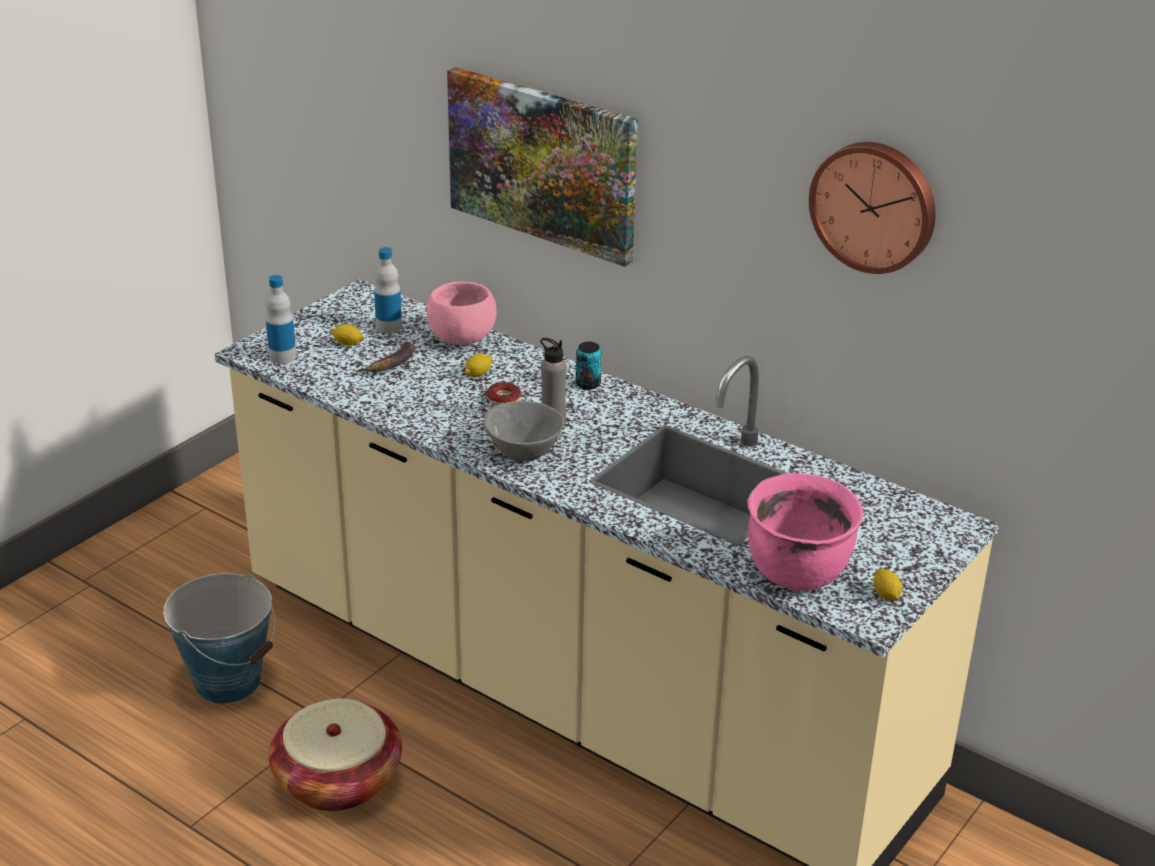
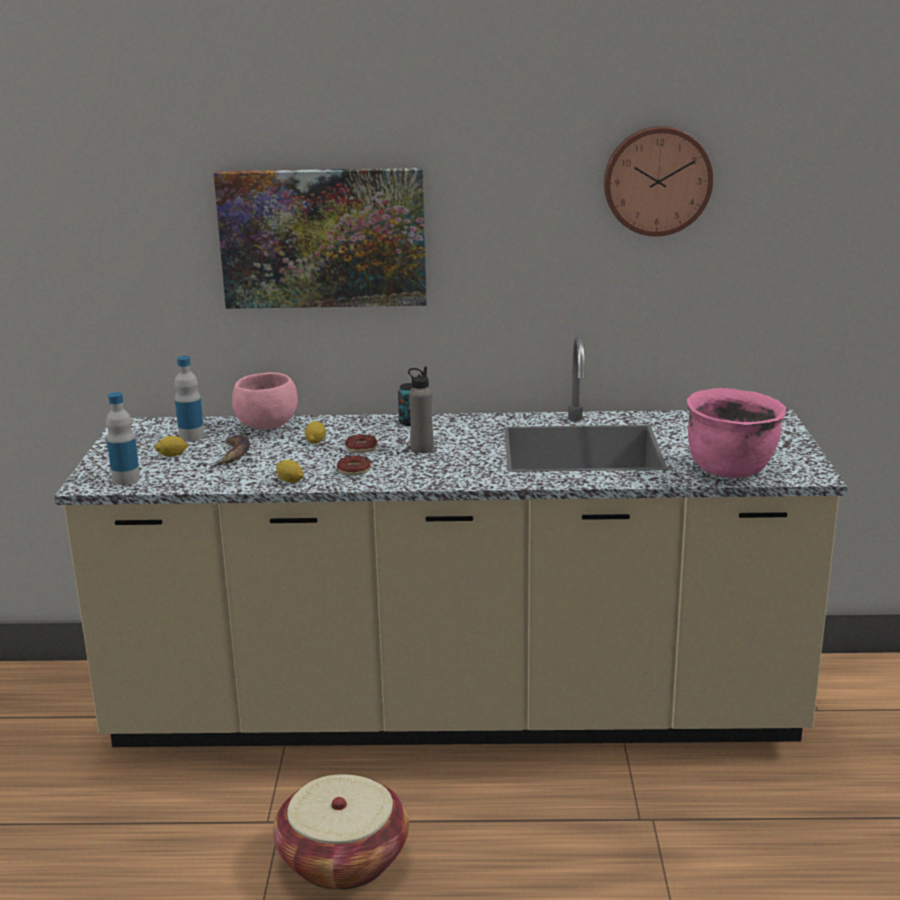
camera: 35 degrees left, 10 degrees down
bucket [163,573,276,704] -> none
grey bowl [484,401,564,462] -> none
lemon [873,569,902,601] -> lemon moved to [276,460,304,483]
none -> donut [337,456,371,476]

